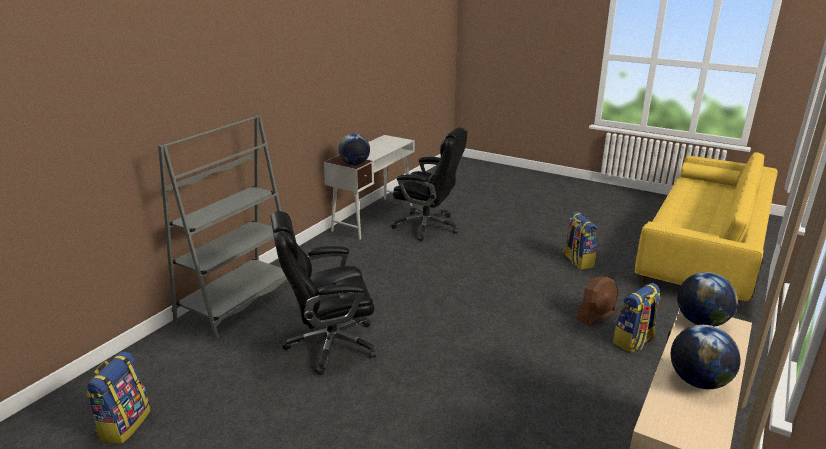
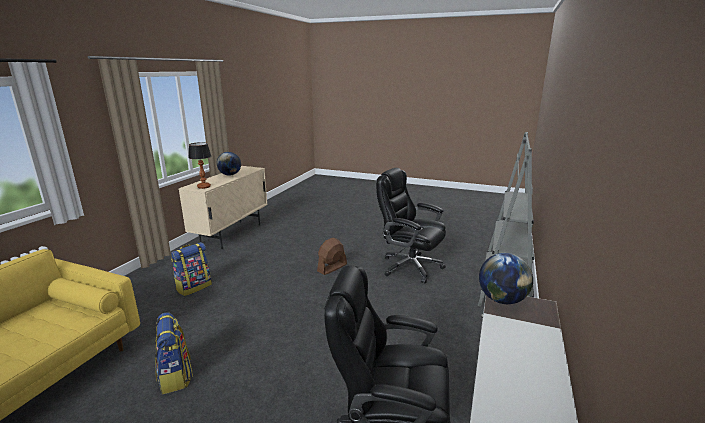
camera: 170 degrees right, 5 degrees down
backpack [86,352,151,444] -> none
black office chair [270,211,376,375] -> black office chair turned 120 degrees counterclockwise [376,168,446,283]
brown fan [576,277,618,326] -> brown fan moved to [317,238,347,275]
globe [677,272,738,327] -> table lamp [188,142,211,189]

